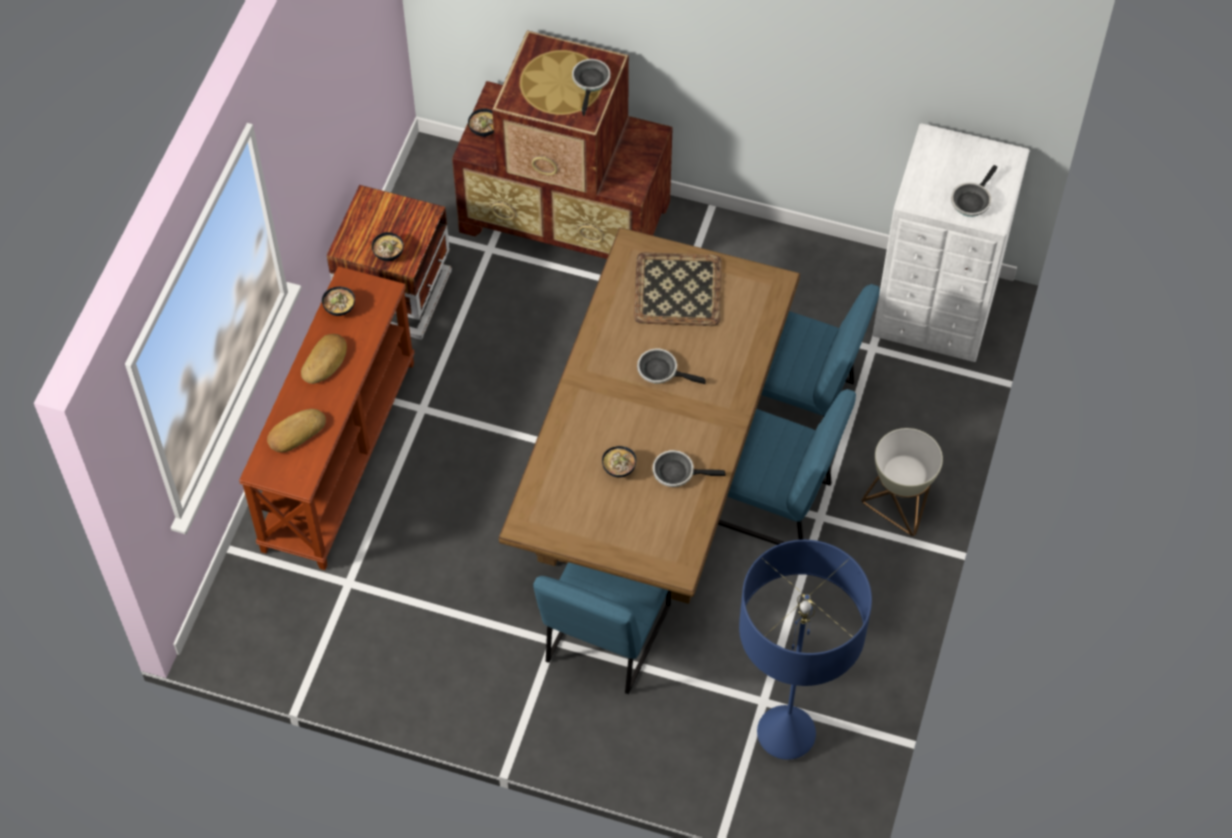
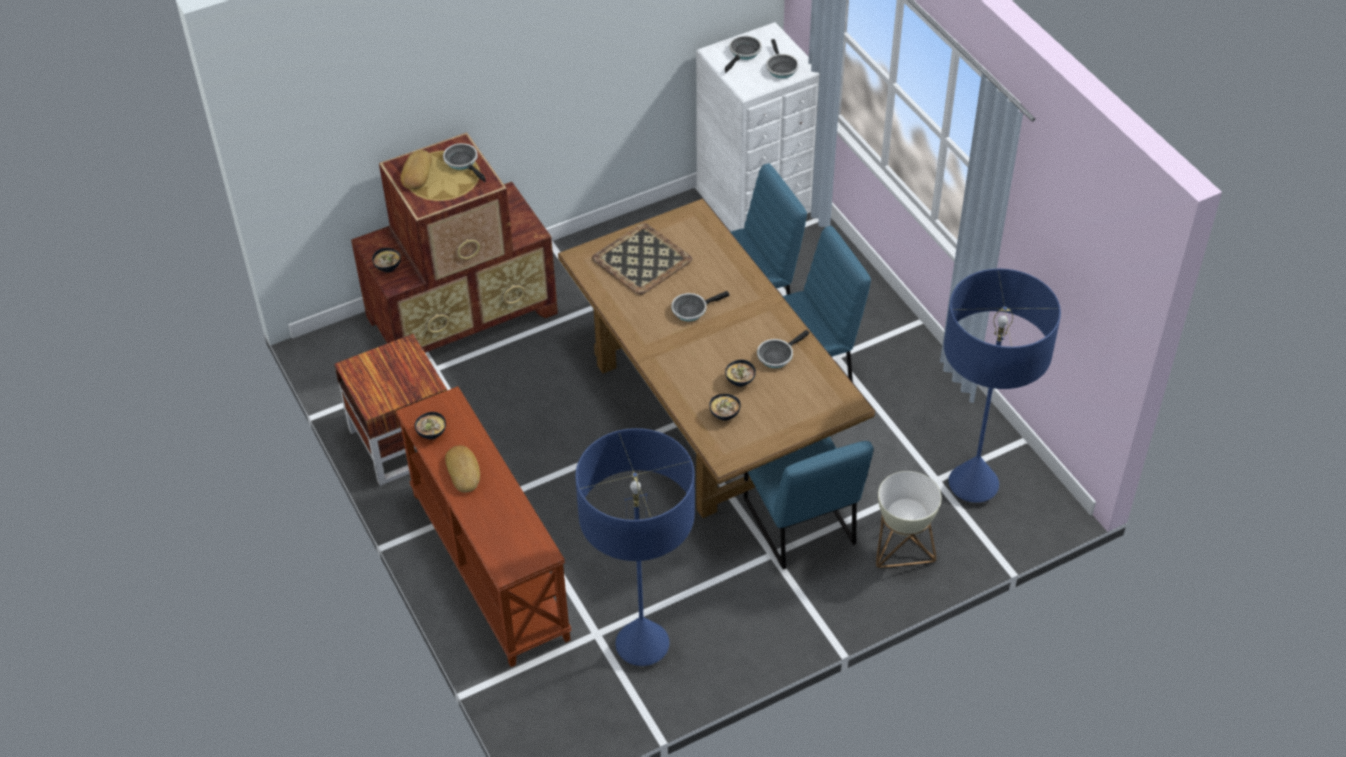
camera: 45 degrees left, 10 degrees down
bread [267,409,326,453] -> bread moved to [401,150,432,189]
bowl [372,232,404,261] -> bowl moved to [709,394,741,421]
planter [861,428,943,536] -> planter moved to [876,471,942,568]
none -> blue floor lamp [575,428,695,666]
none -> frying pan [725,36,762,73]

